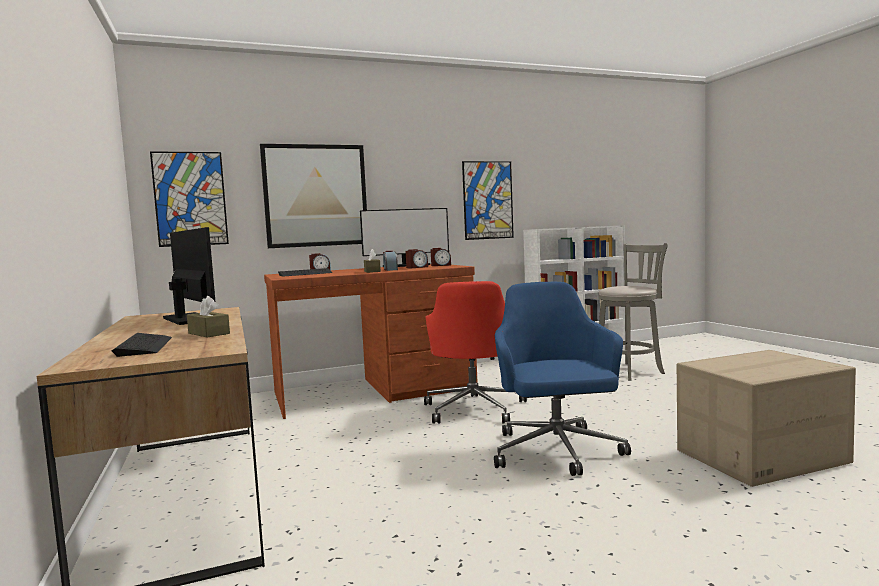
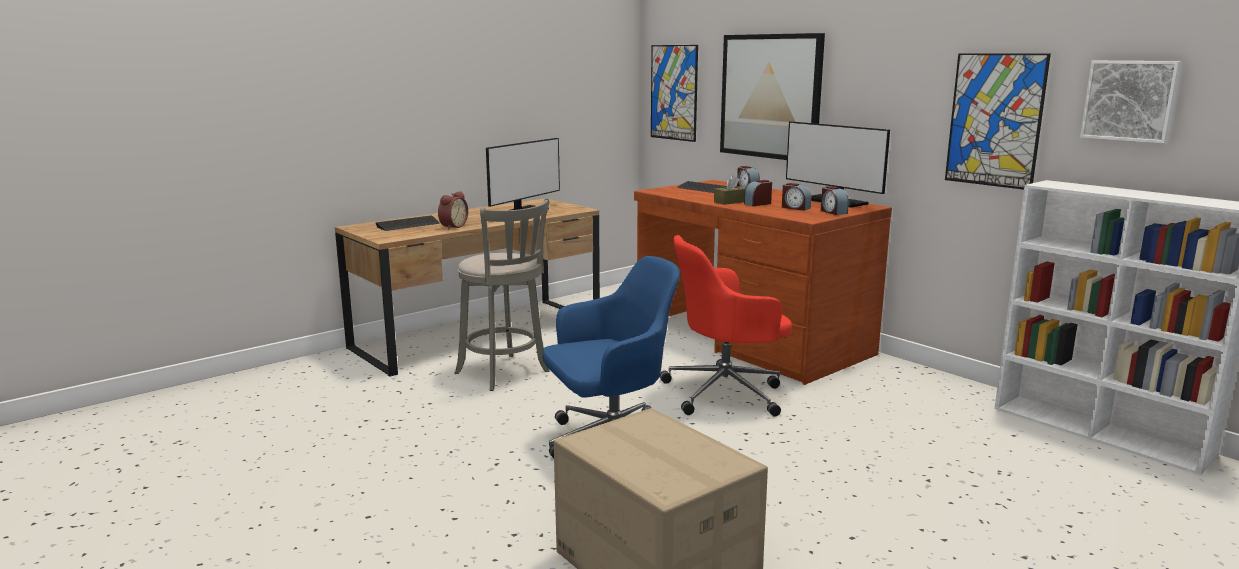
camera: 70 degrees right, 10 degrees up
brown tissue box [187,296,230,337] -> alarm clock [438,191,468,230]
grey stool [598,243,668,381] -> grey stool moved to [454,198,549,391]
none -> picture [1080,61,1182,143]

